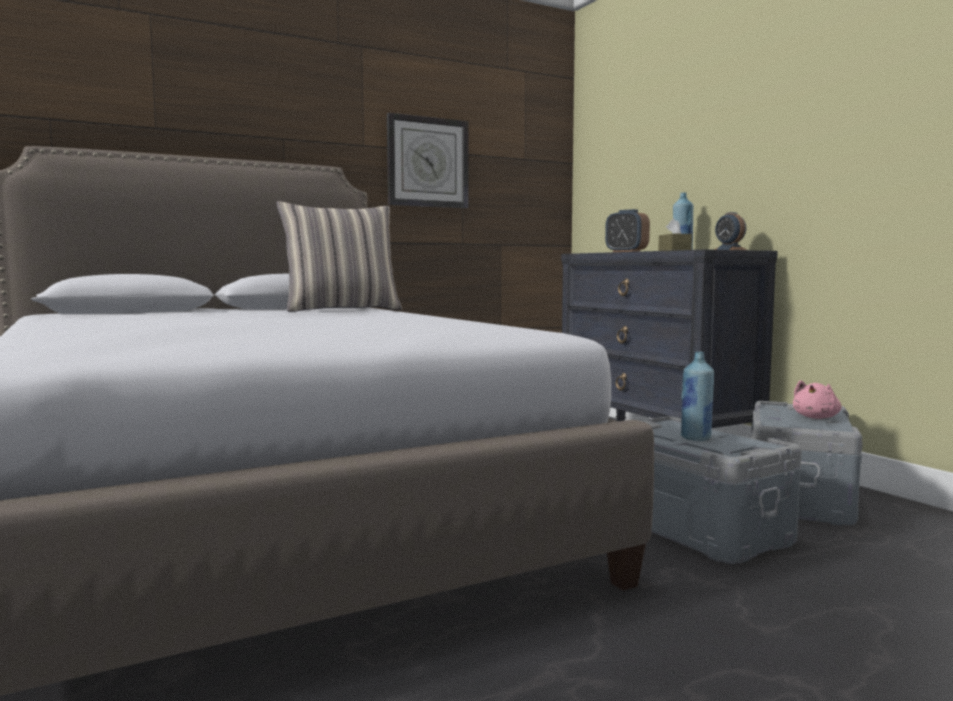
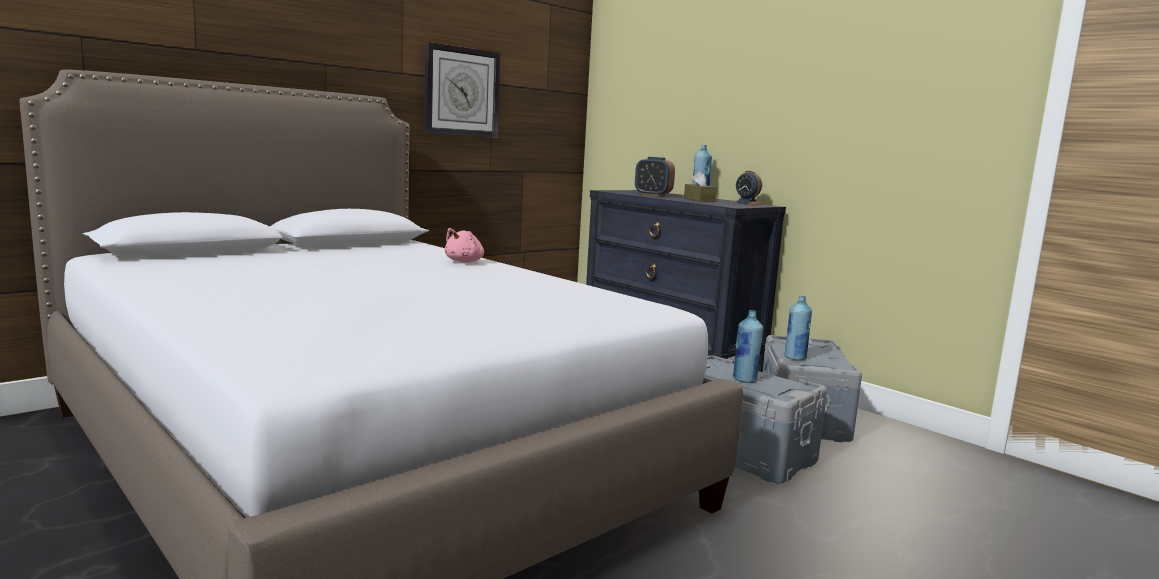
camera: 15 degrees left, 5 degrees up
pillow [276,201,402,312] -> none
pink plush toy [793,380,842,419] -> pink plush toy moved to [445,228,484,262]
none -> blue bottle [785,296,812,360]

